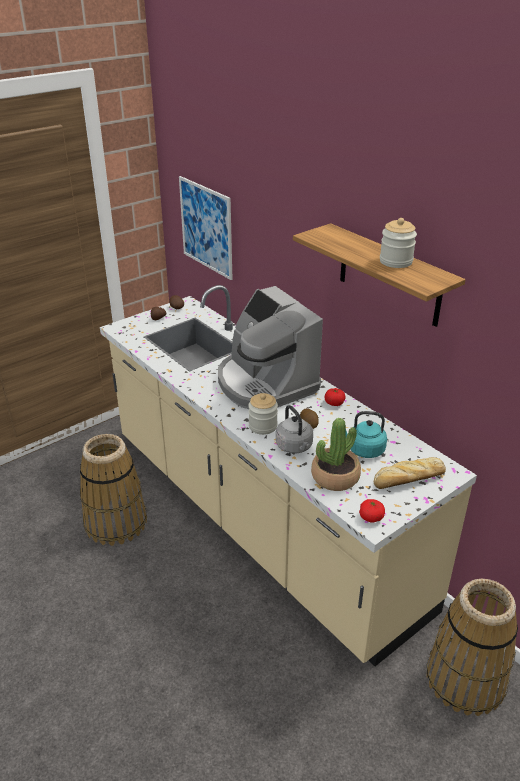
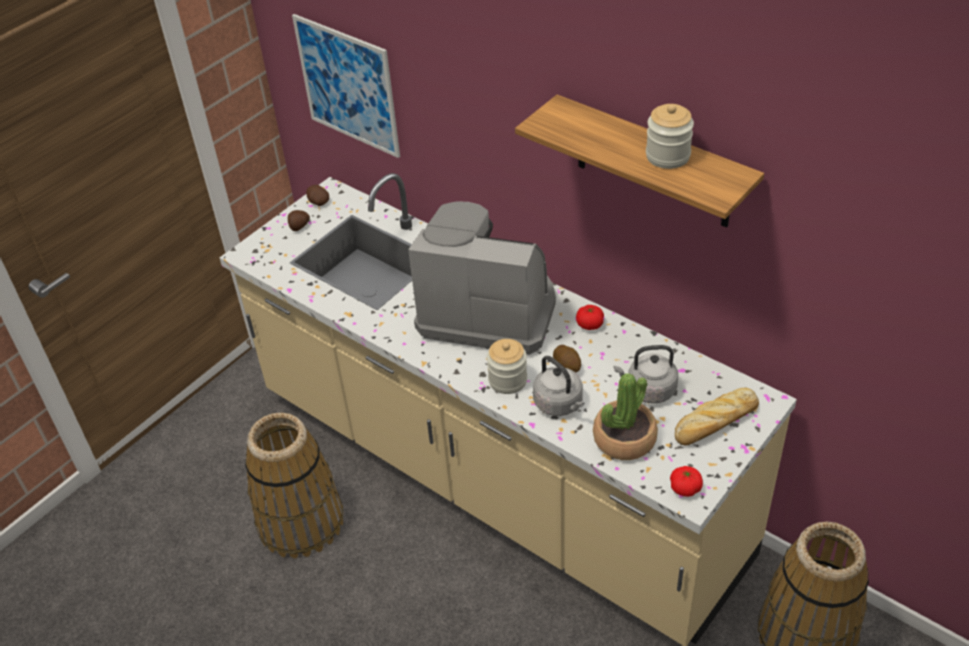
camera: 10 degrees left, 10 degrees up
coffee machine [218,286,323,409] -> coffee machine turned 150 degrees clockwise [408,201,556,355]
turquoise kettle [345,411,387,458] -> grey kettle [614,345,678,404]

